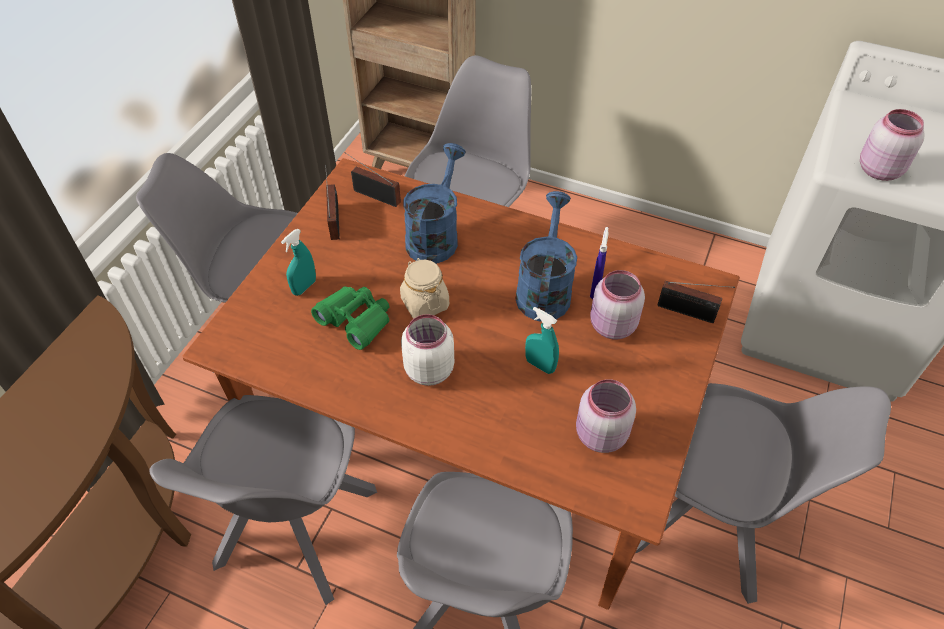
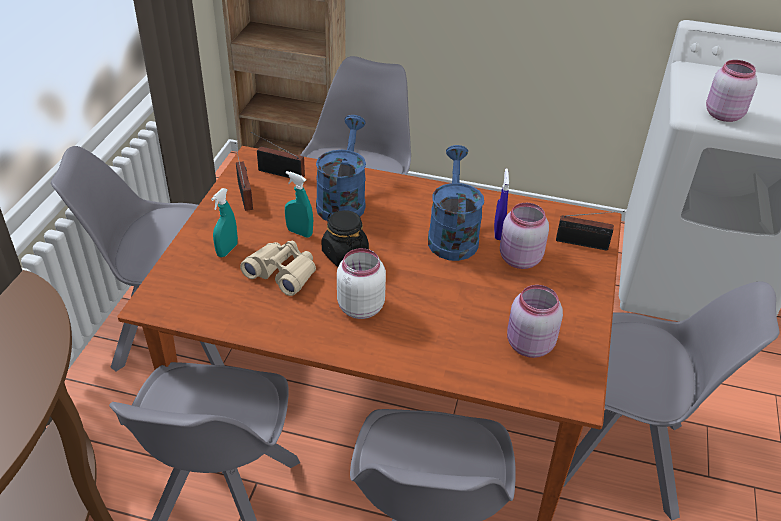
camera: 10 degrees left, 10 degrees down
green binoculars [311,286,389,350] -> beige binoculars [240,241,316,296]
beige jar [400,258,449,318] -> black jar [322,210,369,267]
turquoise spray bottle [525,307,559,374] -> turquoise spray bottle moved to [285,171,313,238]

